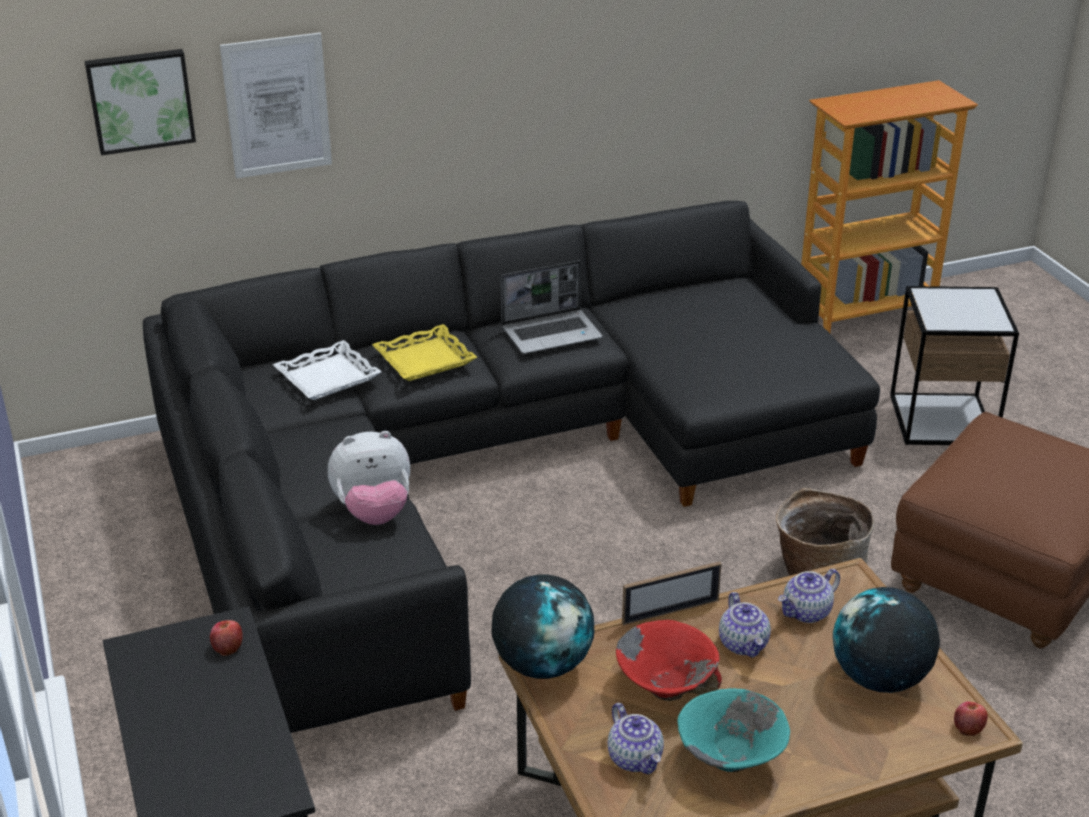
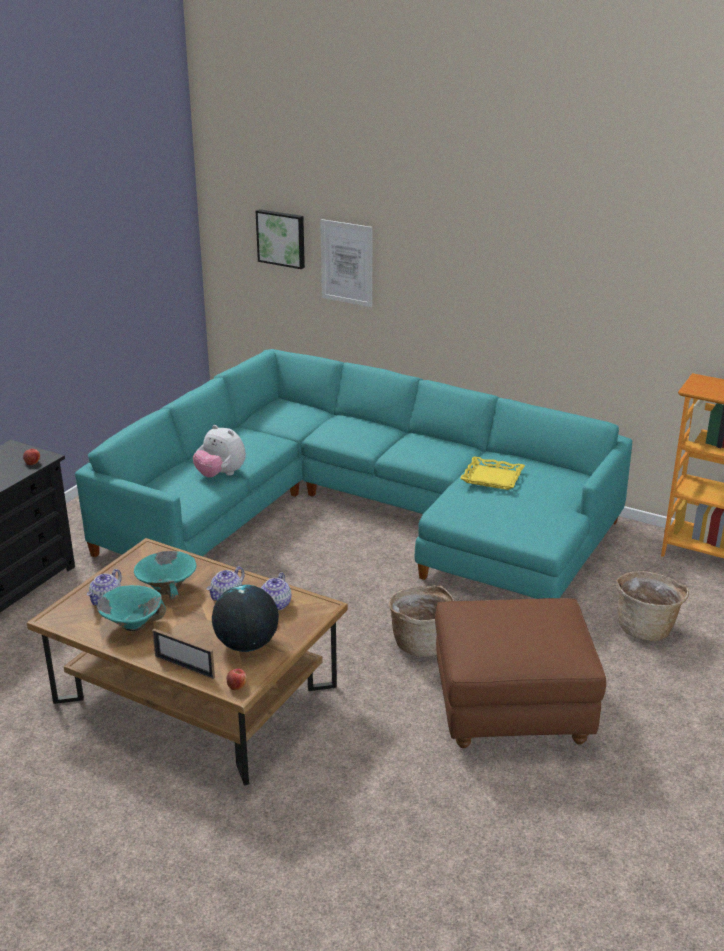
camera: 50 degrees right, 5 degrees down
black sofa [143,201,880,733] -> turquoise sofa [75,349,632,599]
white tray [273,340,382,400] -> none
yellow tray [372,324,477,381] -> yellow tray moved to [460,456,525,490]
globe [491,574,594,679] -> none
laptop [501,260,603,354] -> none
red bowl [616,620,722,701] -> turquoise bowl [134,551,196,600]
picture frame [622,561,721,625] -> picture frame moved to [152,629,215,679]
teapot [778,569,840,623] -> teapot turned 90 degrees counterclockwise [261,572,291,610]
side table [890,286,1019,445] -> basket [616,571,689,641]

